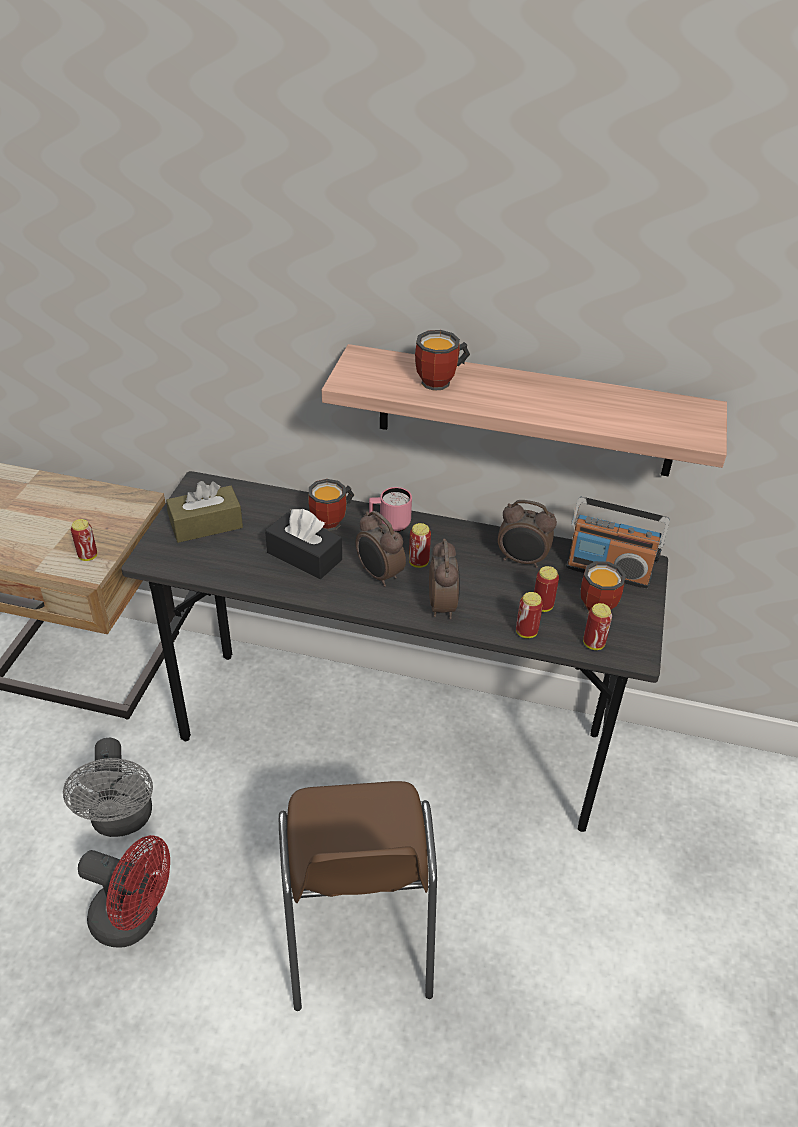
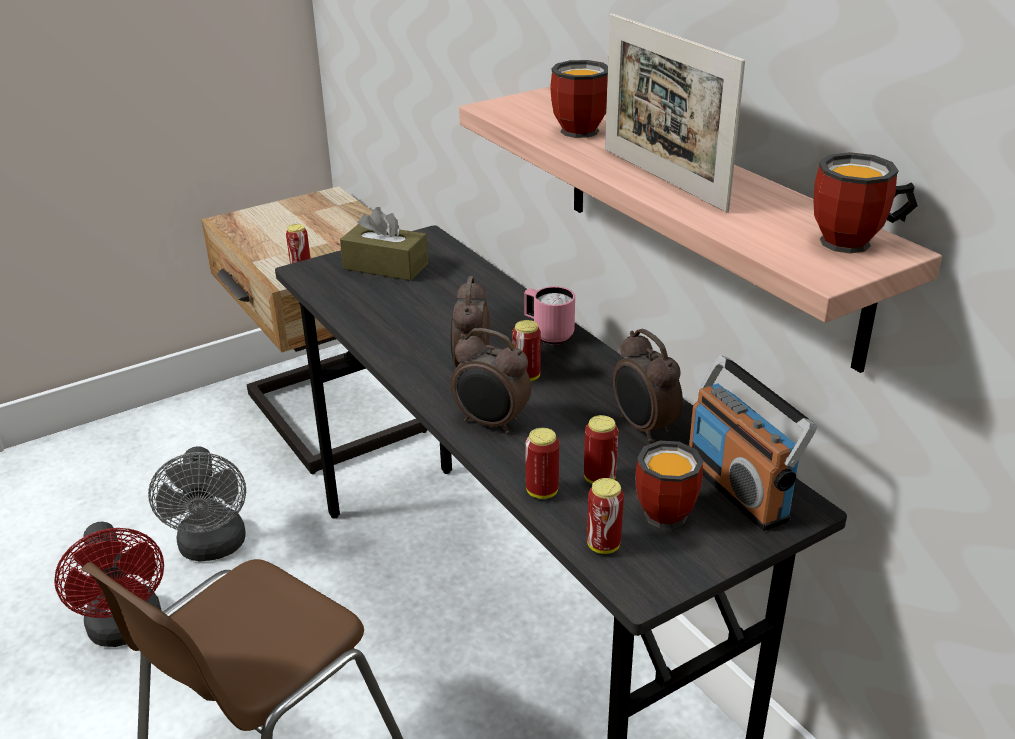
camera: 45 degrees right, 10 degrees down
grey fan [63,738,153,837] -> grey fan turned 45 degrees counterclockwise [148,446,246,562]
black tissue box [265,509,342,579] -> none
mug [309,479,354,531] -> mug moved to [814,152,918,254]
alarm clock [429,538,460,619] -> alarm clock turned 75 degrees clockwise [451,328,531,434]
none -> picture frame [605,13,745,213]

